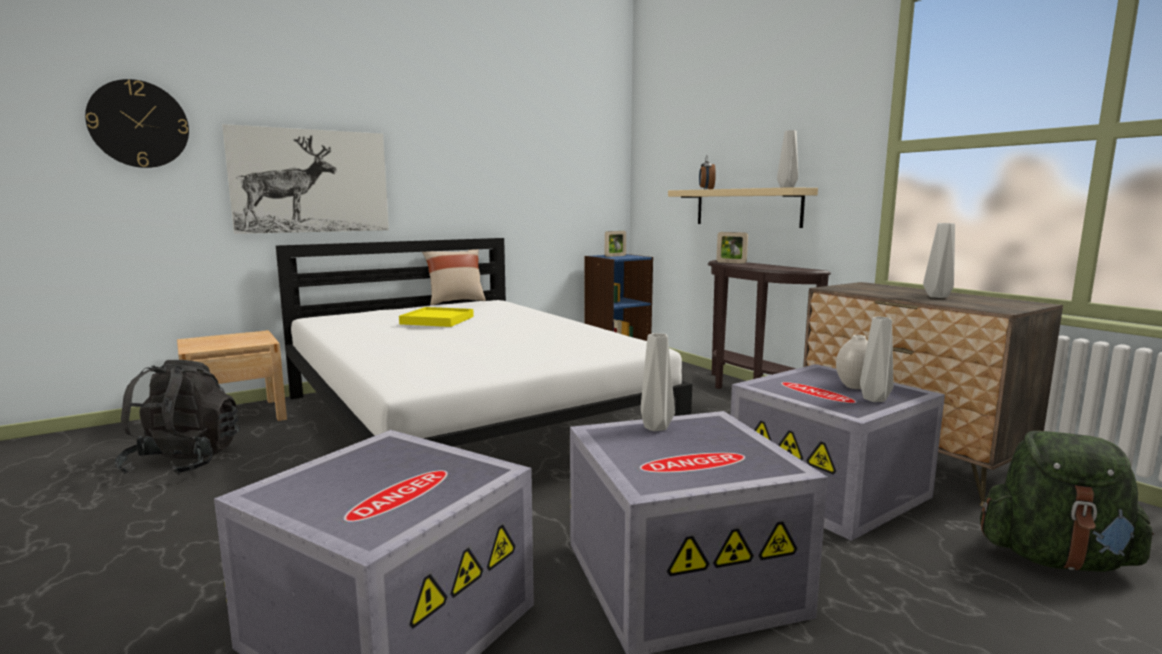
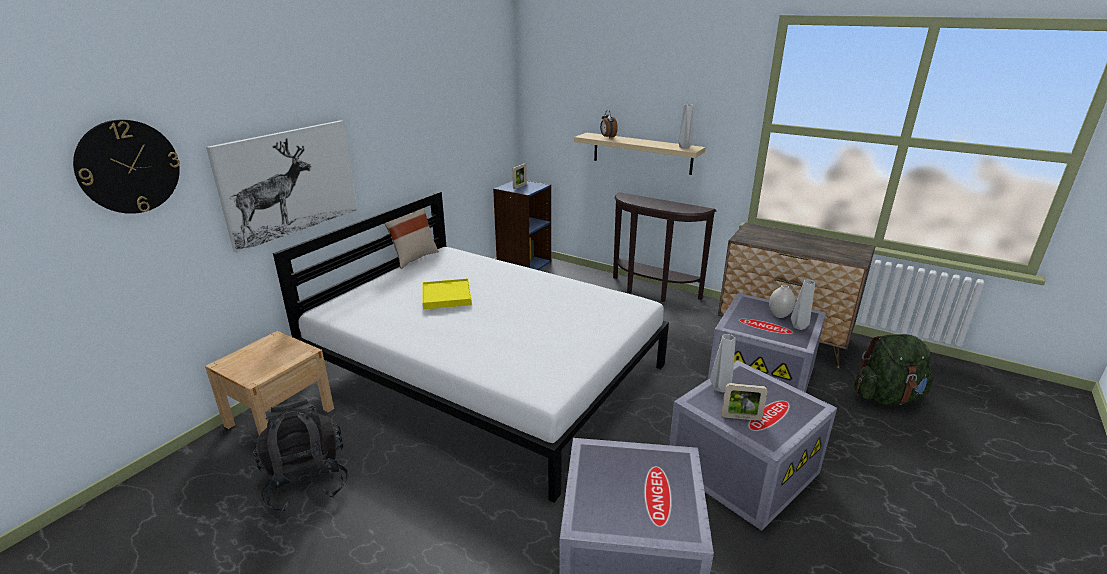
camera: 25 degrees left, 15 degrees up
picture frame [717,232,748,264] -> picture frame moved to [721,383,768,421]
grey vase [923,223,955,298] -> none

